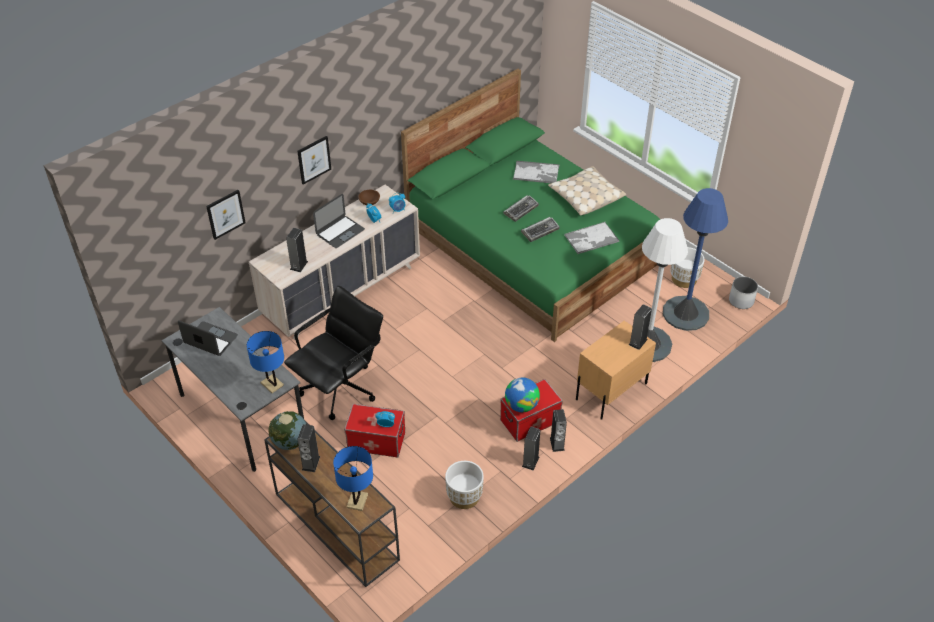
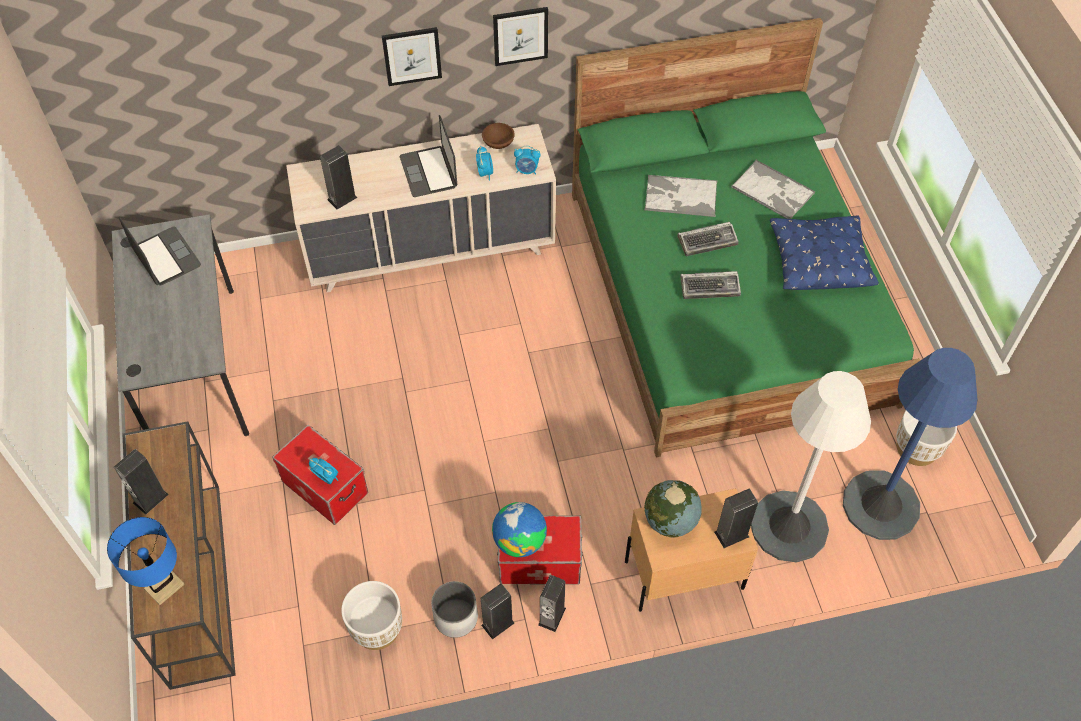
camera: 30 degrees right, 10 degrees up
picture [206,190,246,240] -> picture moved to [493,7,548,66]
blue table lamp [247,331,284,393] -> none
globe [268,411,306,450] -> globe moved to [645,480,702,537]
black office chair [284,286,383,420] -> none
laptop [313,194,365,248] -> laptop turned 90 degrees clockwise [400,115,457,197]
beige pillow [548,166,626,216] -> blue pillow [770,215,879,290]
tray [564,222,619,254] -> tray moved to [644,175,718,217]
white planter [729,276,758,309] -> white planter moved to [431,581,478,638]

